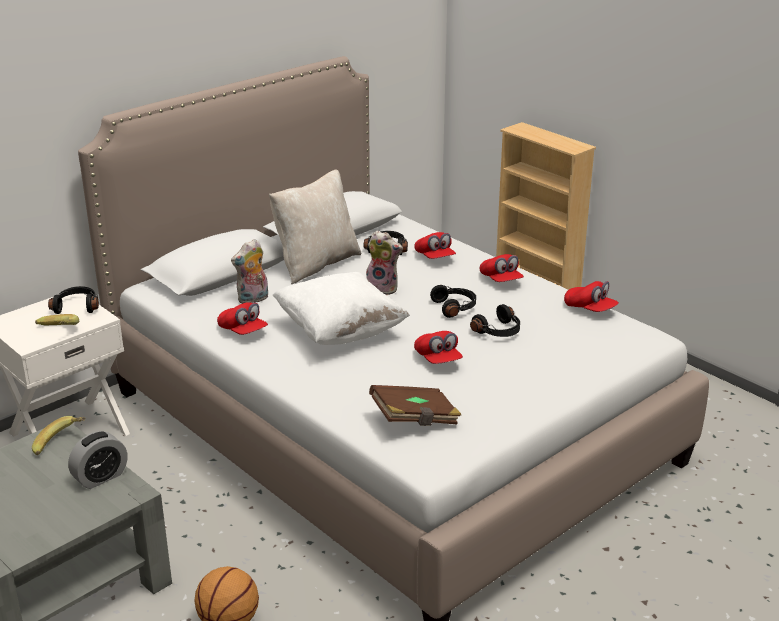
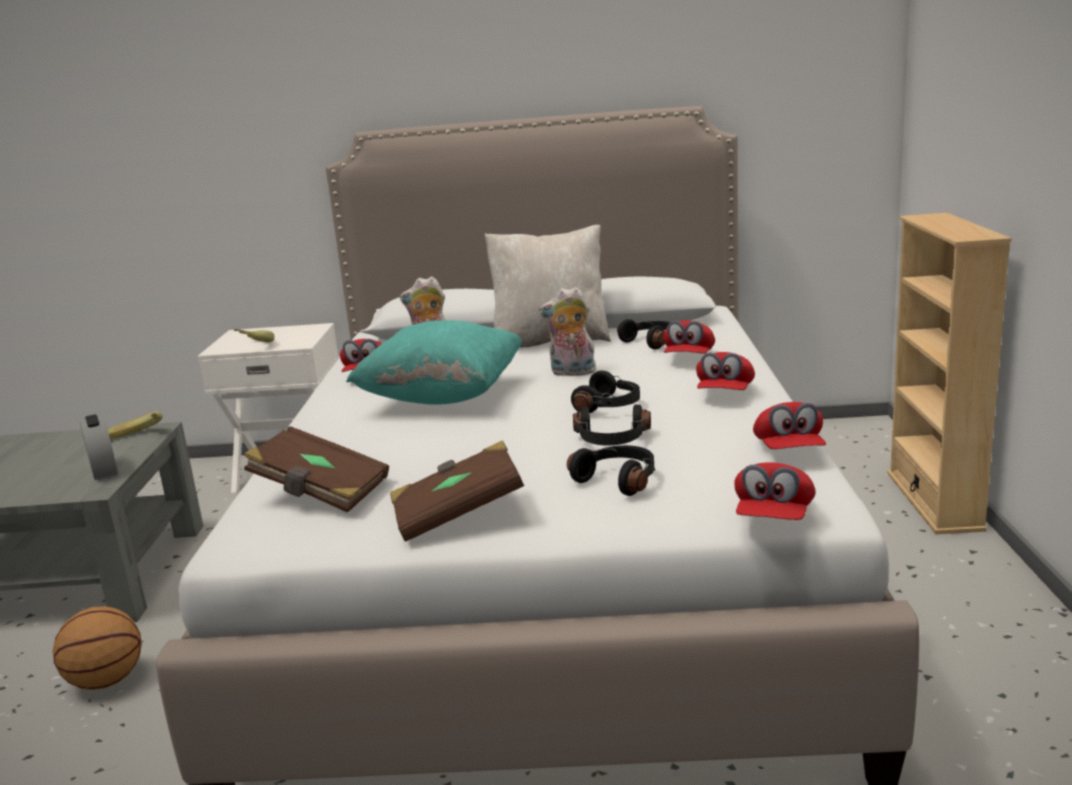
camera: 45 degrees right, 10 degrees down
black headphones [48,286,99,314] -> black headphones moved to [567,445,655,496]
alarm clock [68,431,127,489] -> alarm clock turned 120 degrees counterclockwise [80,414,118,480]
white pillow [273,272,410,345] -> turquoise pillow [346,320,522,404]
plush toy [366,231,403,295] -> plush toy turned 120 degrees clockwise [539,287,598,376]
red cap [414,331,463,364] -> red cap moved to [734,462,816,520]
none -> brown book [390,441,524,542]

